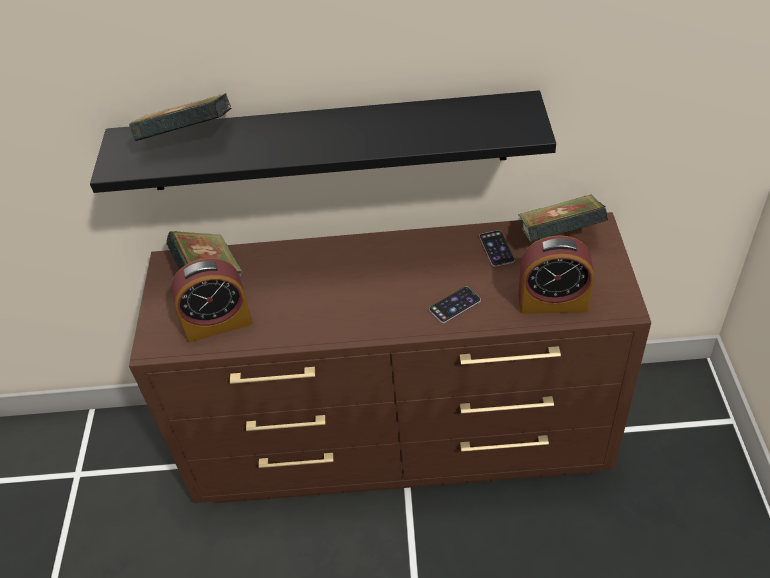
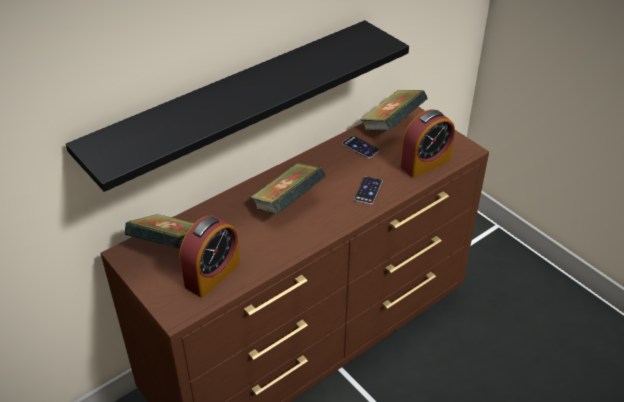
camera: 40 degrees left, 5 degrees down
book [129,93,232,141] -> book moved to [250,163,326,214]

